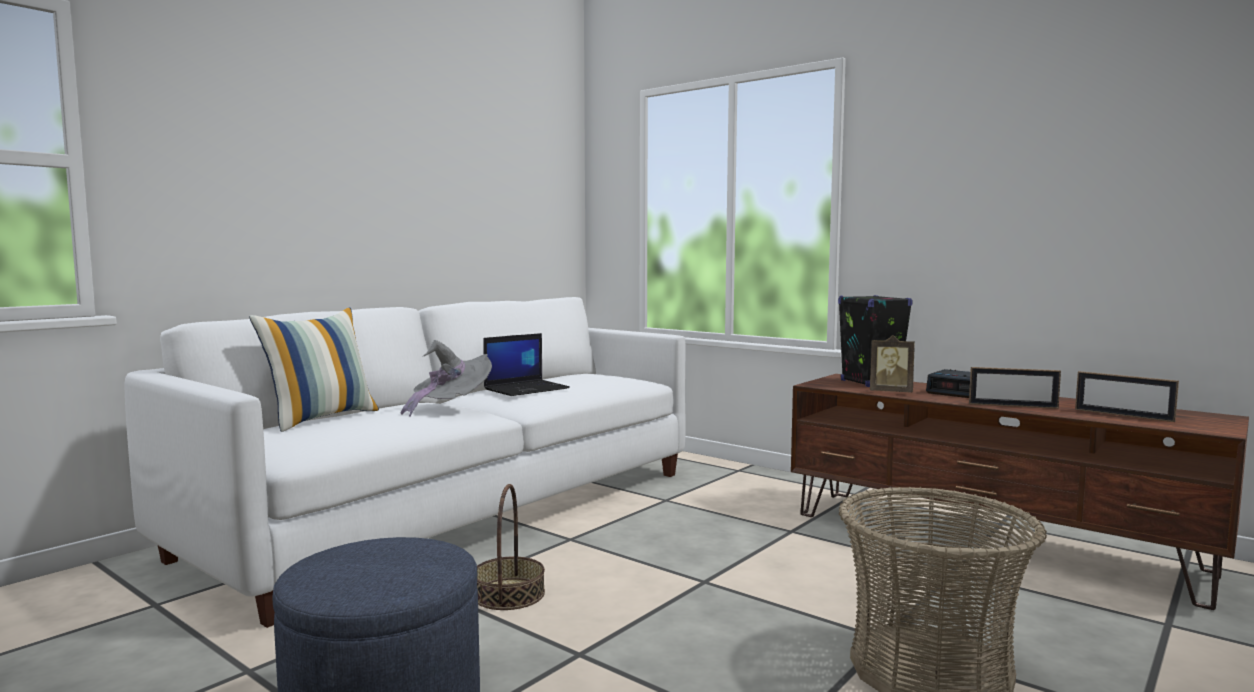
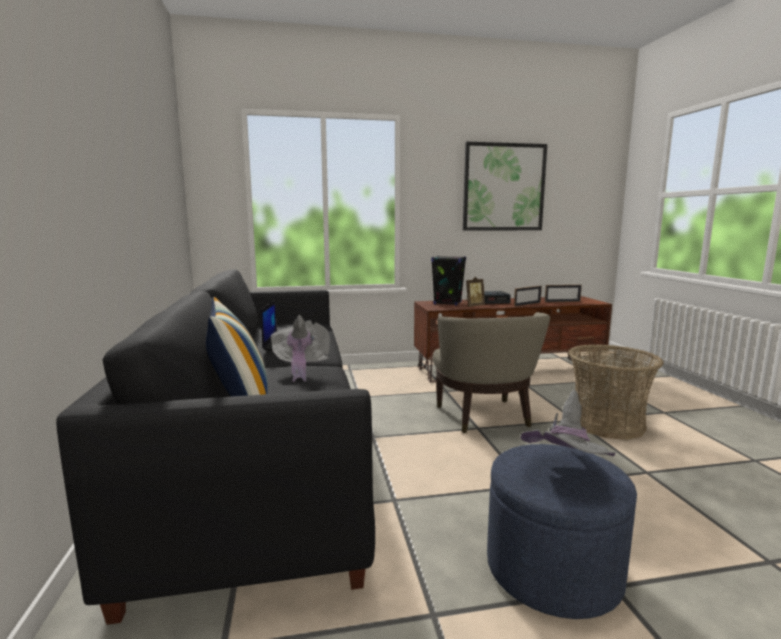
camera: 50 degrees left, 5 degrees up
white sofa [124,297,686,628] -> black sofa [56,269,375,625]
basket [477,484,545,610] -> none
none -> beige armchair [433,312,550,433]
none -> picture [463,142,547,231]
none -> grey hat [521,390,616,456]

